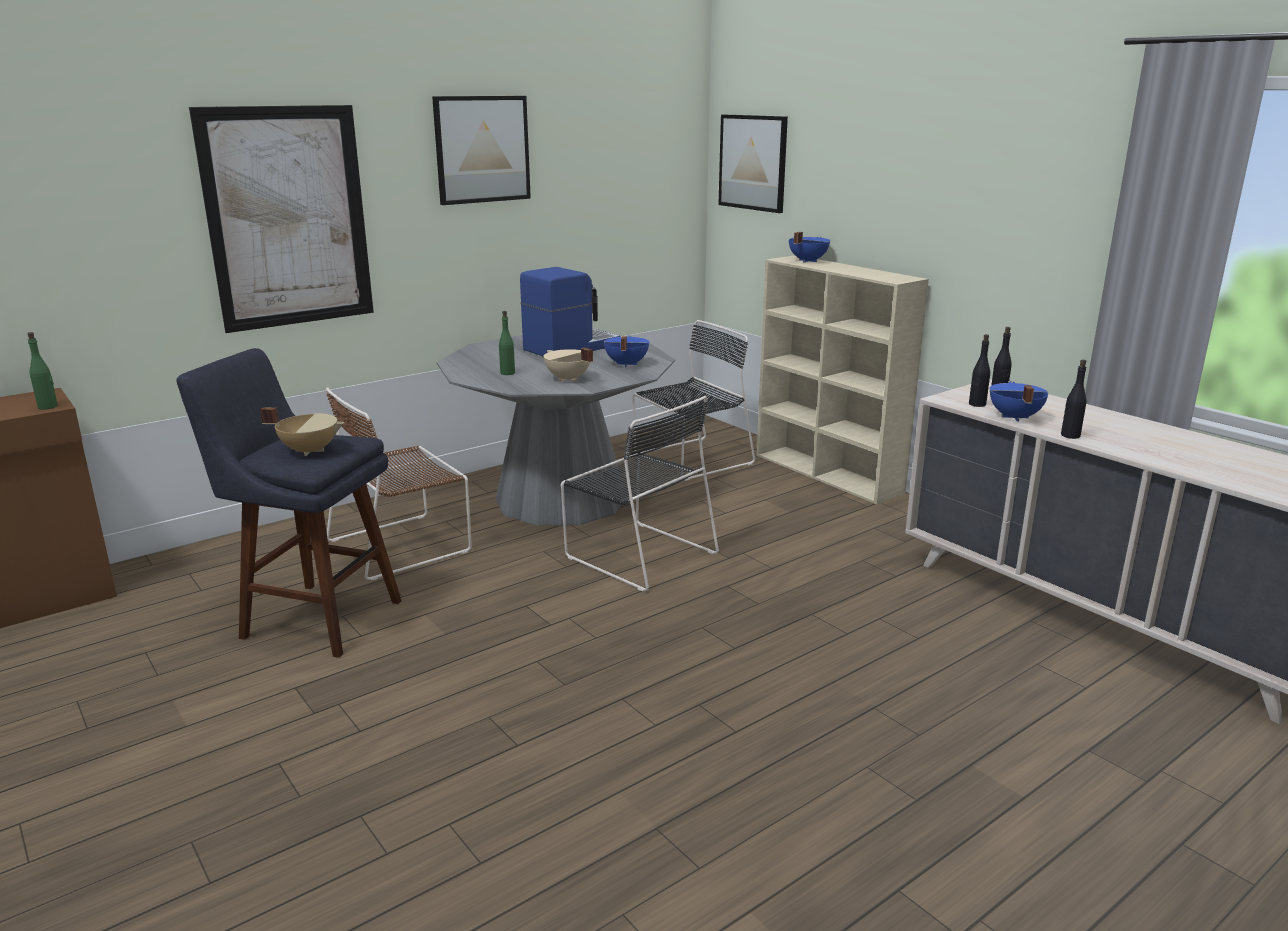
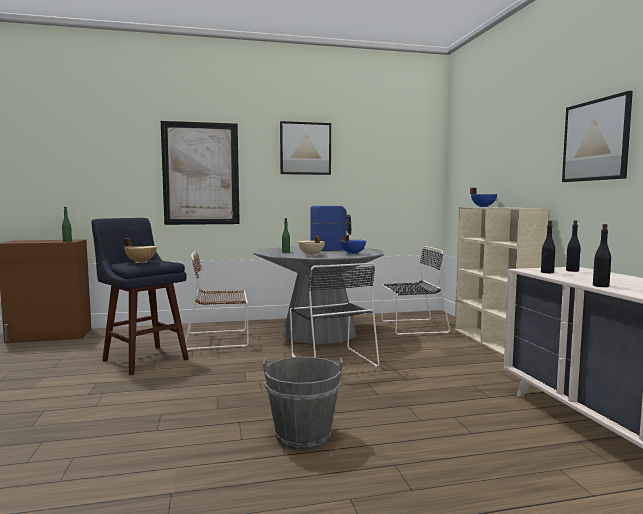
camera: 25 degrees right, 15 degrees down
picture [718,115,788,213] -> picture moved to [562,91,633,182]
blue cooking pot [989,381,1048,422] -> none
none -> grey bucket [263,357,343,450]

